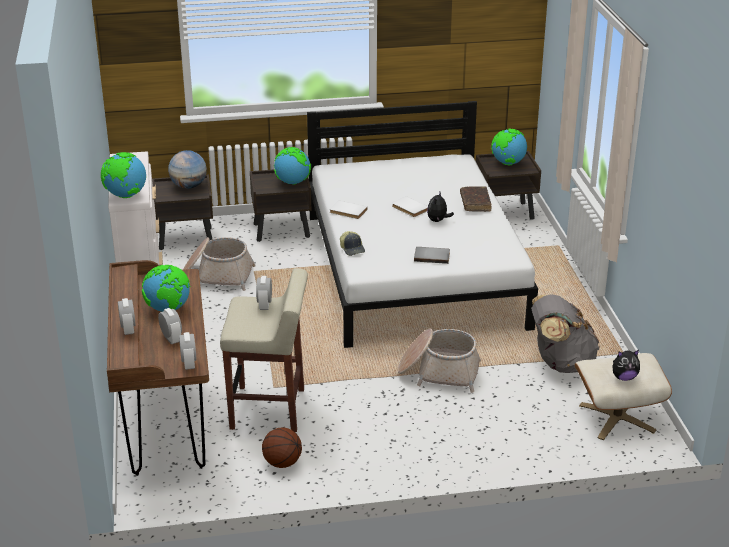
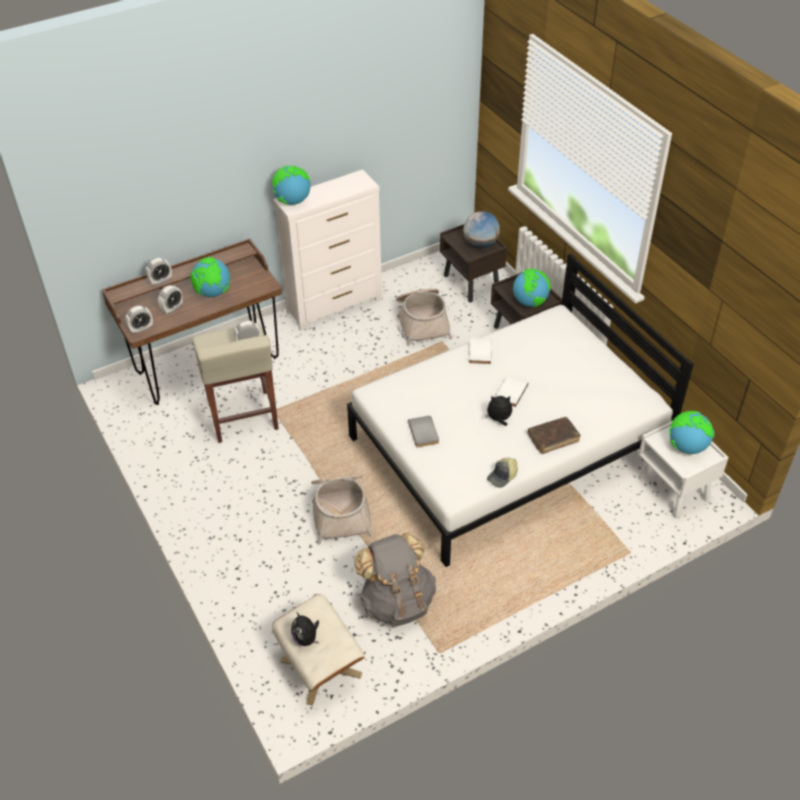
camera: 70 degrees right, 15 degrees up
basketball [262,427,302,468] -> none
cap [340,231,365,256] -> cap moved to [487,458,518,488]
brown nightstand [476,151,541,220] -> white nightstand [638,421,729,518]

